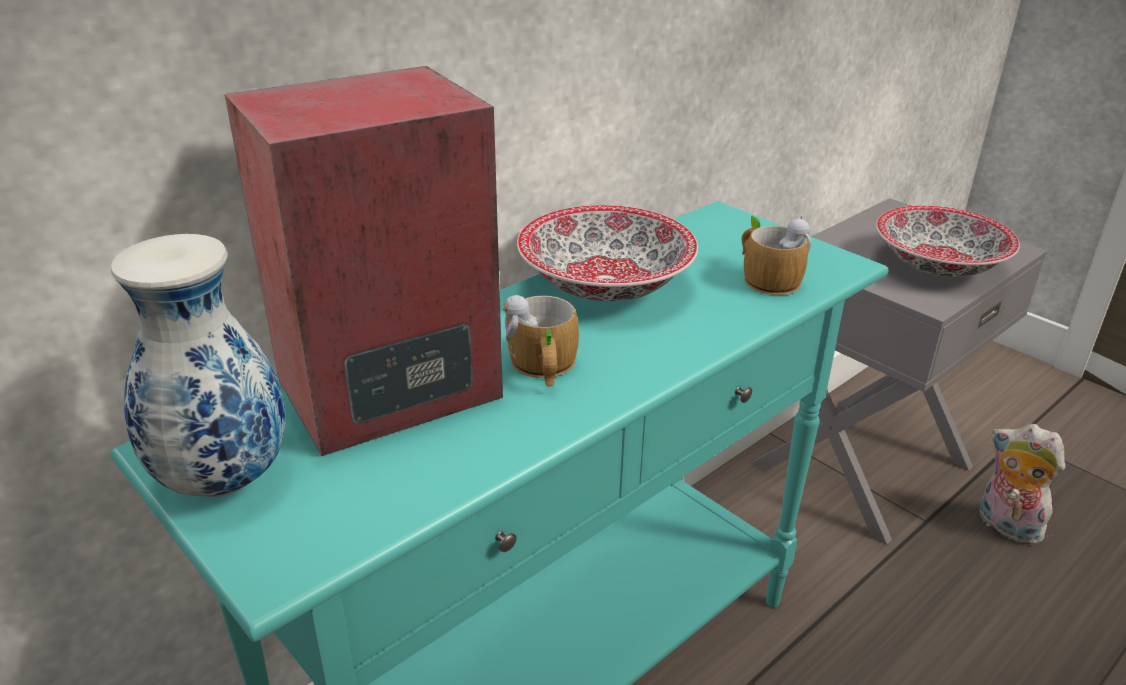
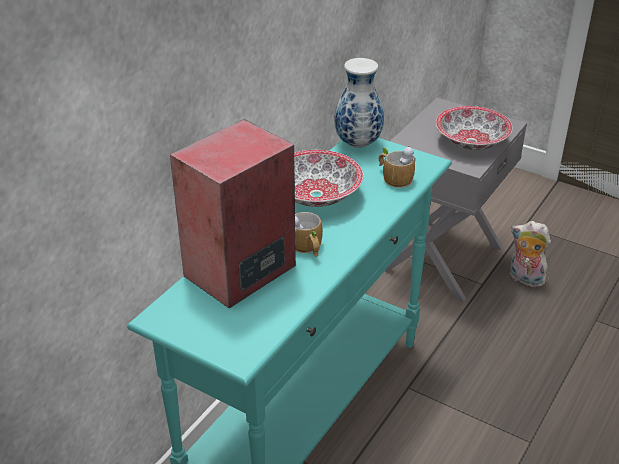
camera: 15 degrees left, 5 degrees up
vase [111,234,286,497] -> vase moved to [334,58,384,148]

